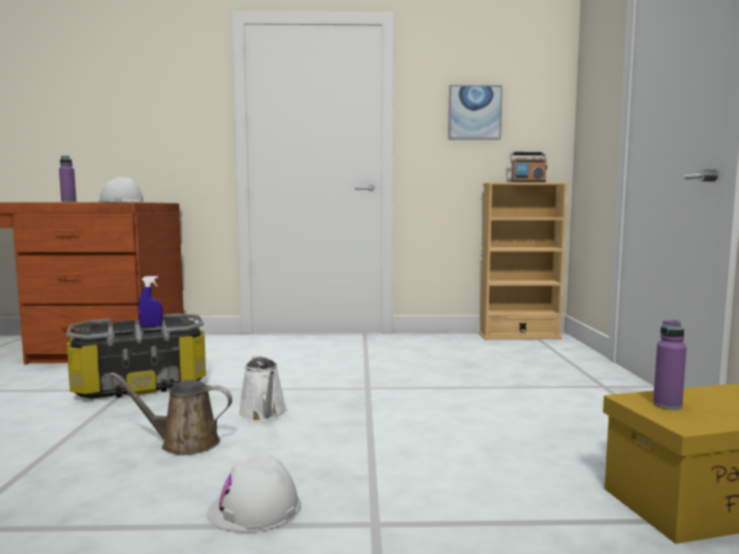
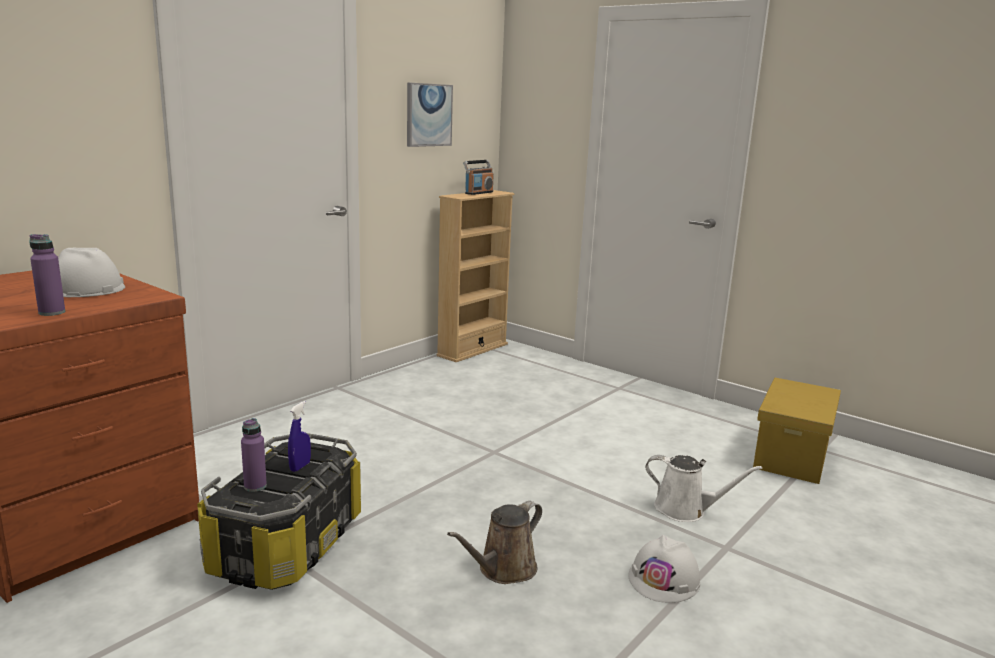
camera: 50 degrees left, 10 degrees up
white watering can [238,356,287,422] -> white watering can moved to [645,455,762,522]
purple bottle [653,320,687,410] -> purple bottle moved to [241,418,267,492]

